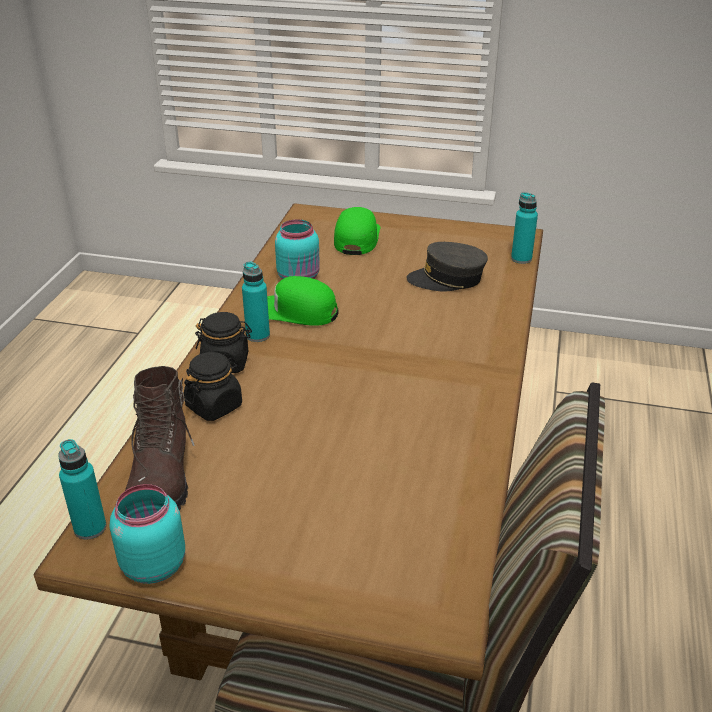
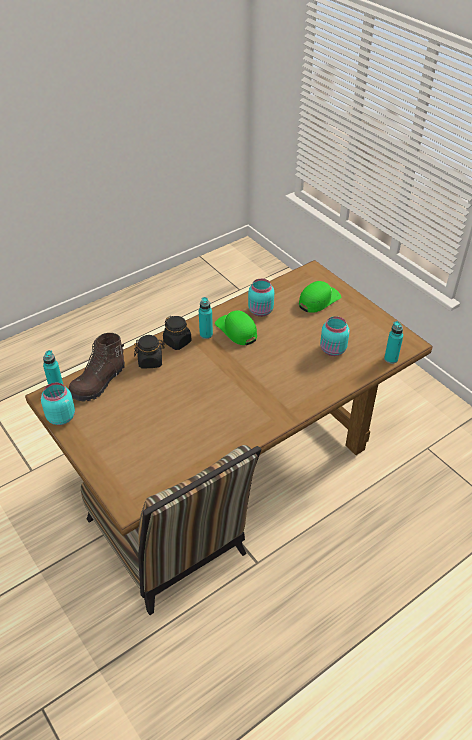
camera: 40 degrees right, 10 degrees up
grey cap [407,242,488,291] -> turquoise jar [320,316,350,356]

